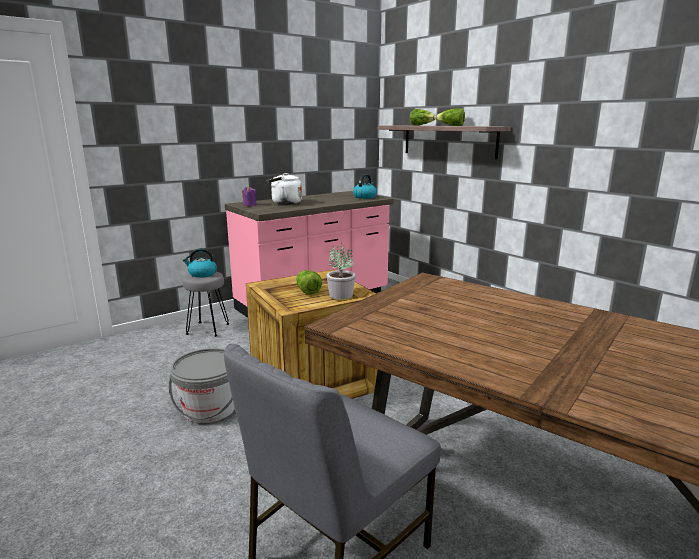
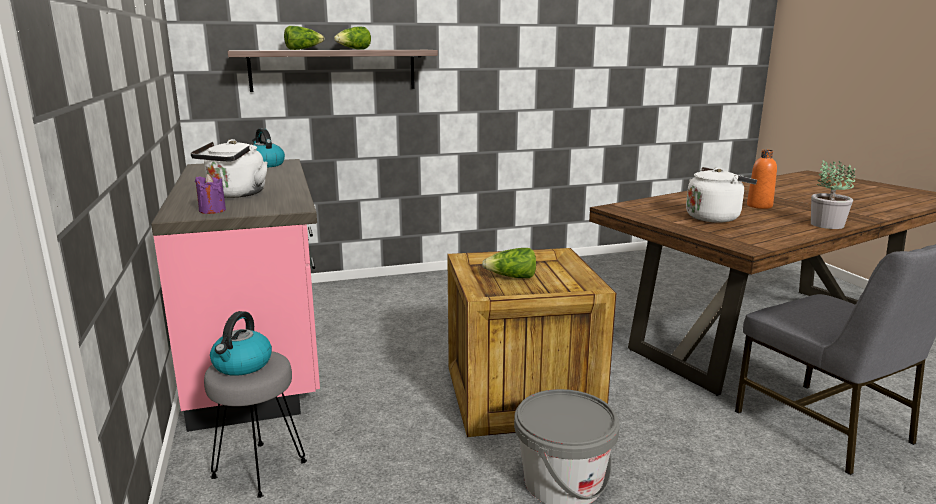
camera: 70 degrees left, 0 degrees up
potted plant [326,243,355,300] -> potted plant moved to [811,159,856,229]
none -> white kettle [686,167,757,223]
none -> orange bottle [747,150,777,209]

